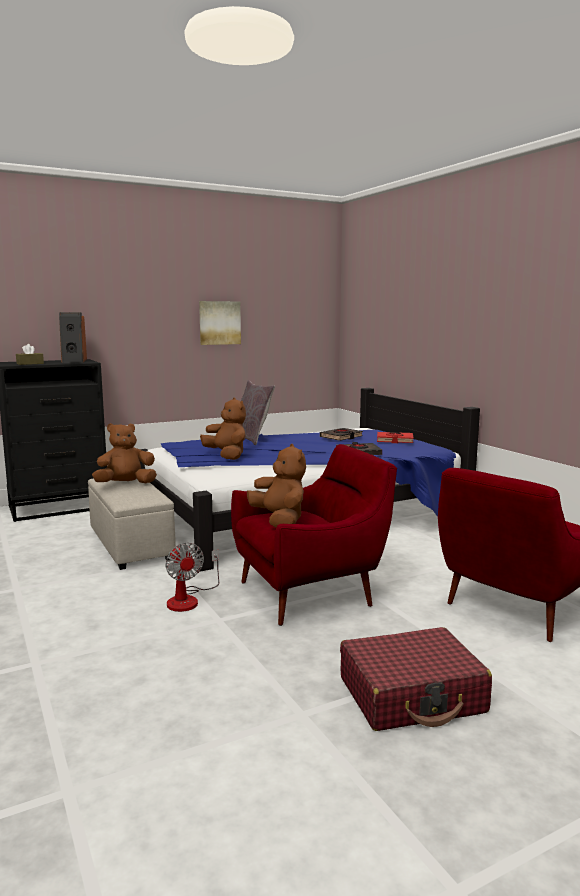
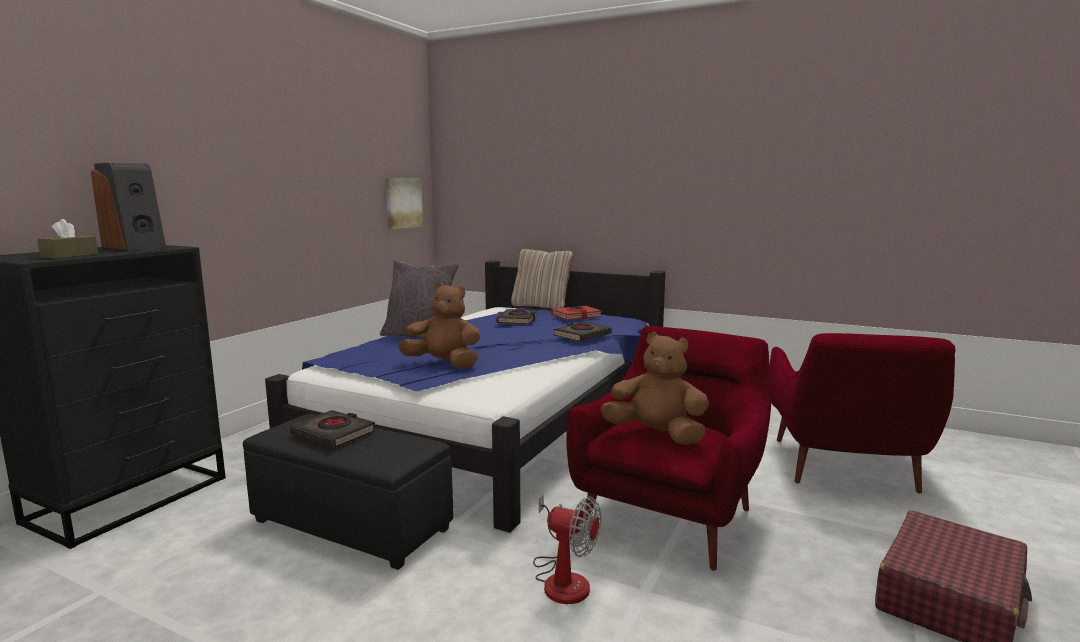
camera: 35 degrees left, 0 degrees up
beige ottoman [88,478,176,570] -> black ottoman [243,414,453,570]
brown plush toy [92,423,157,483] -> black book [290,410,375,448]
picture [199,301,241,345] -> picture moved to [386,178,423,229]
none -> beige pillow [511,248,574,309]

